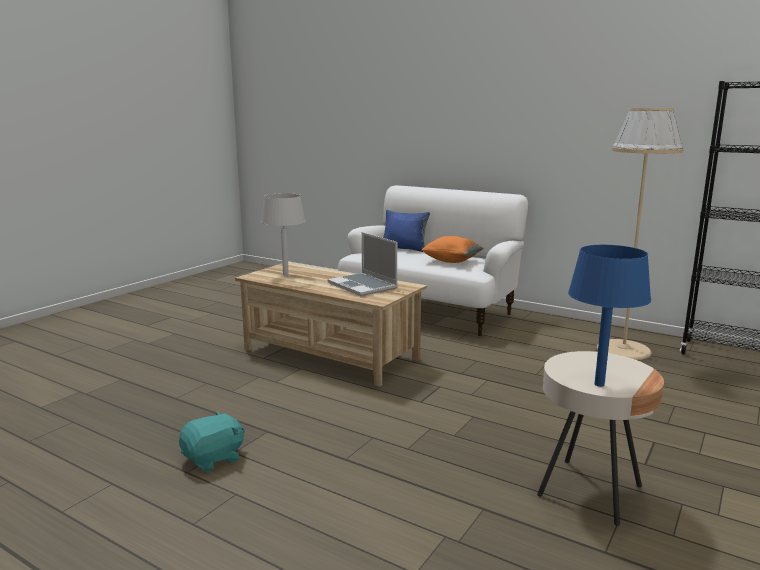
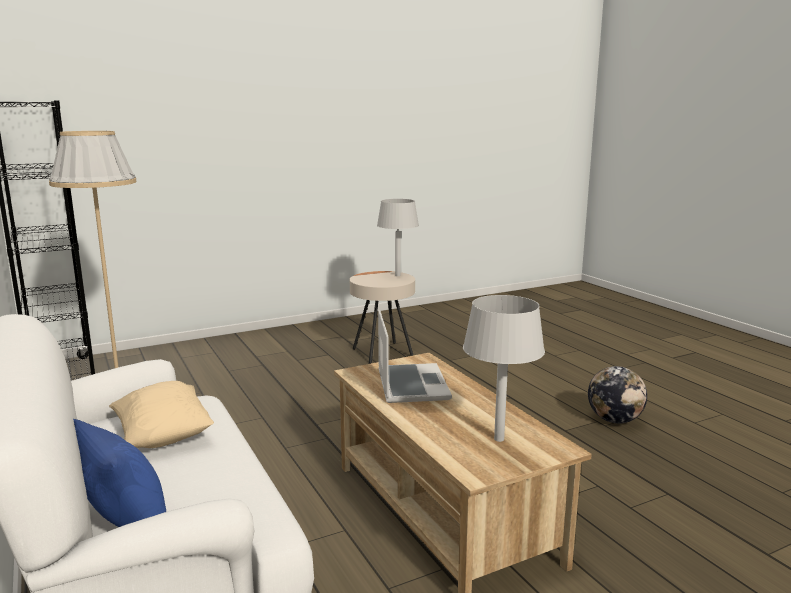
camera: 150 degrees left, 0 degrees up
turquoise plush toy [179,411,245,472] -> globe [588,366,647,424]
orange pillow [422,236,484,263] -> beige pillow [109,381,214,448]
blue table lamp [568,245,651,387] -> grey table lamp [377,199,419,276]

